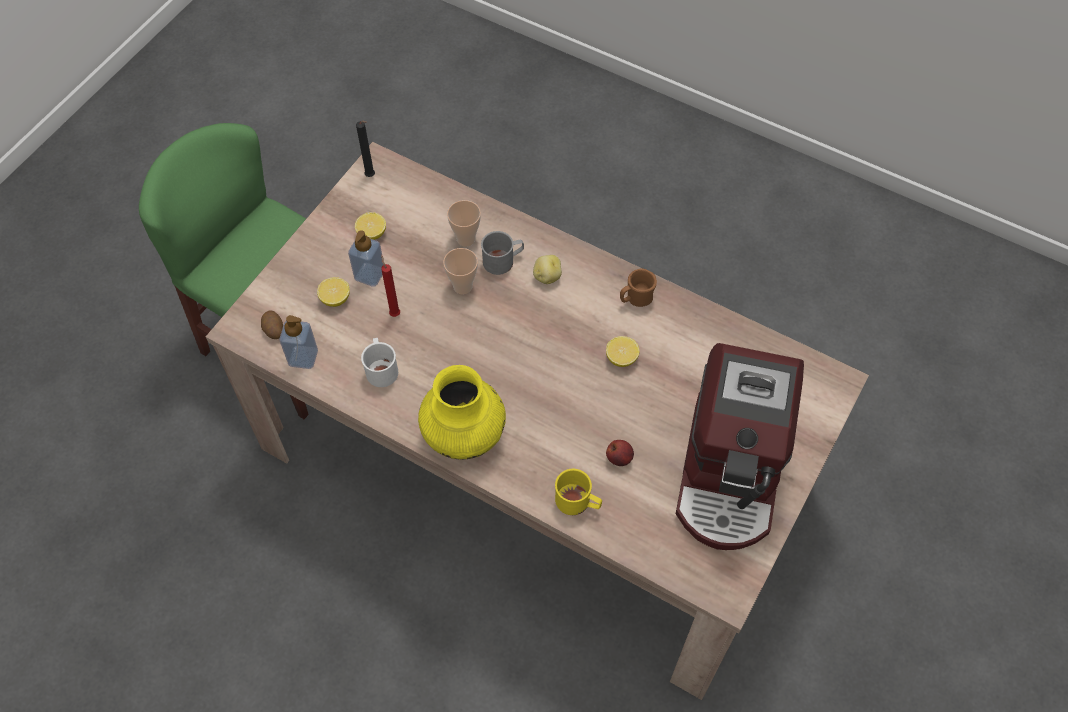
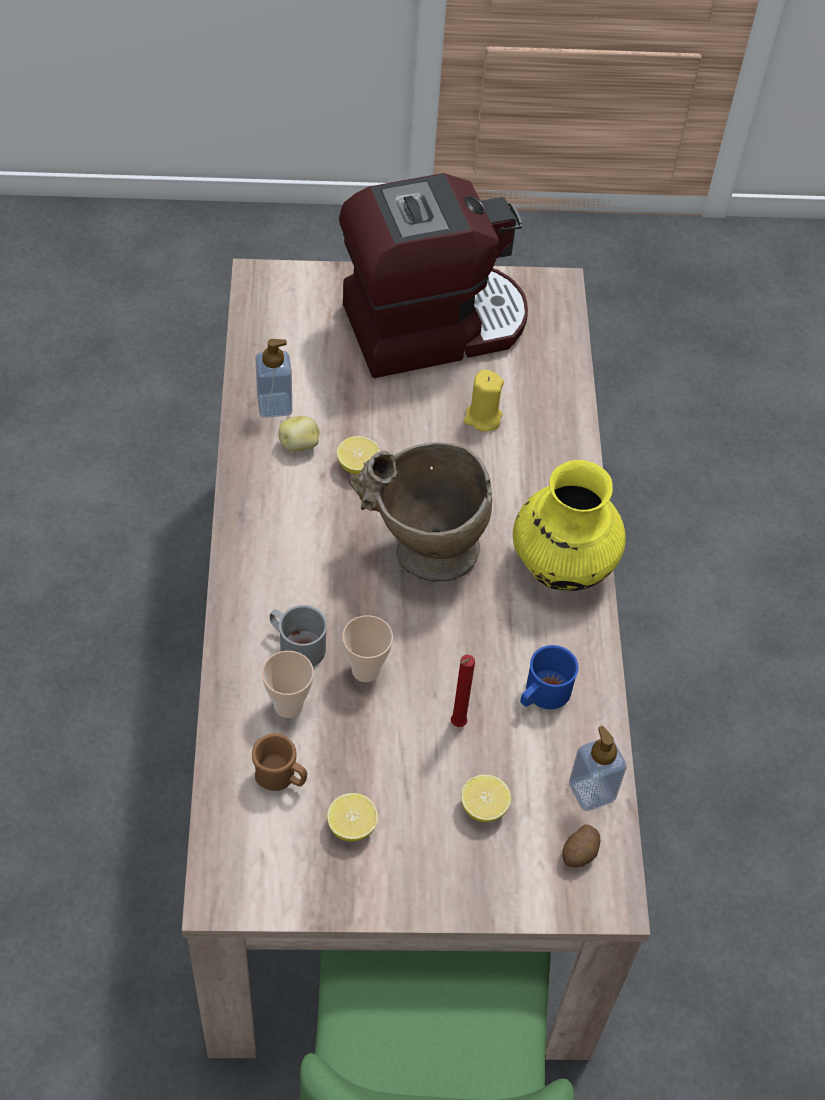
camera: 125 degrees left, 5 degrees down
soap dispenser [348,230,383,287] -> soap dispenser moved to [255,339,292,418]
black candle [356,121,375,177] -> none
white mug [361,338,398,387] -> blue mug [520,645,579,709]
potato [533,255,562,284] -> potato moved to [278,416,320,452]
yellow mug [555,469,602,515] -> none
apple [606,440,634,466] -> yellow candle [464,370,504,432]
brown mug [620,268,657,307] -> brown mug moved to [252,733,307,791]
none -> beige vase [349,442,492,582]

